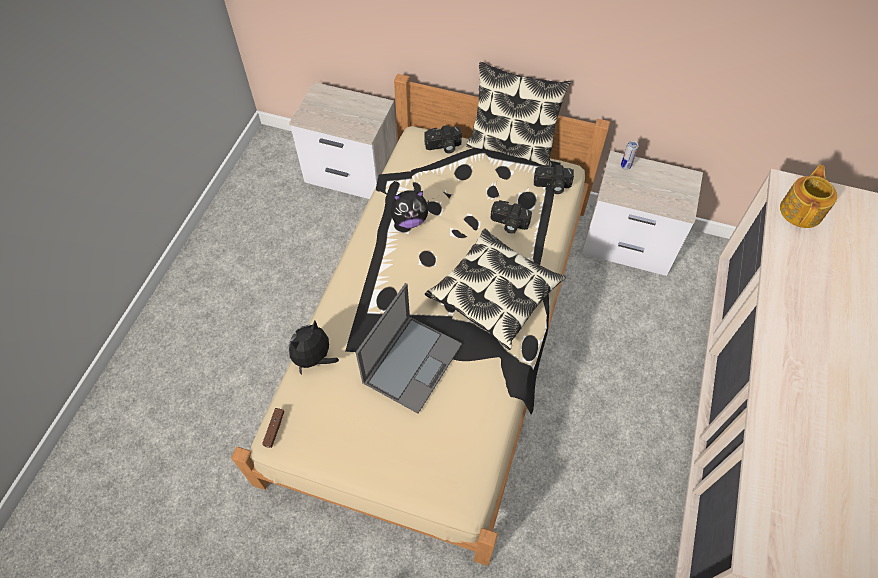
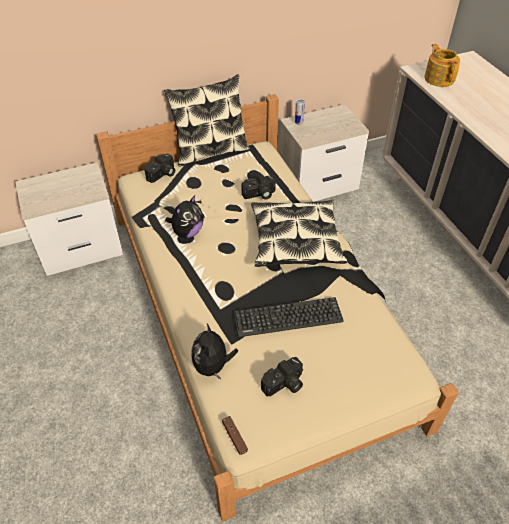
camera: 40 degrees left, 10 degrees down
laptop [355,283,462,414] -> keyboard [234,297,344,337]
camera [534,165,574,194] -> camera moved to [261,357,303,397]

